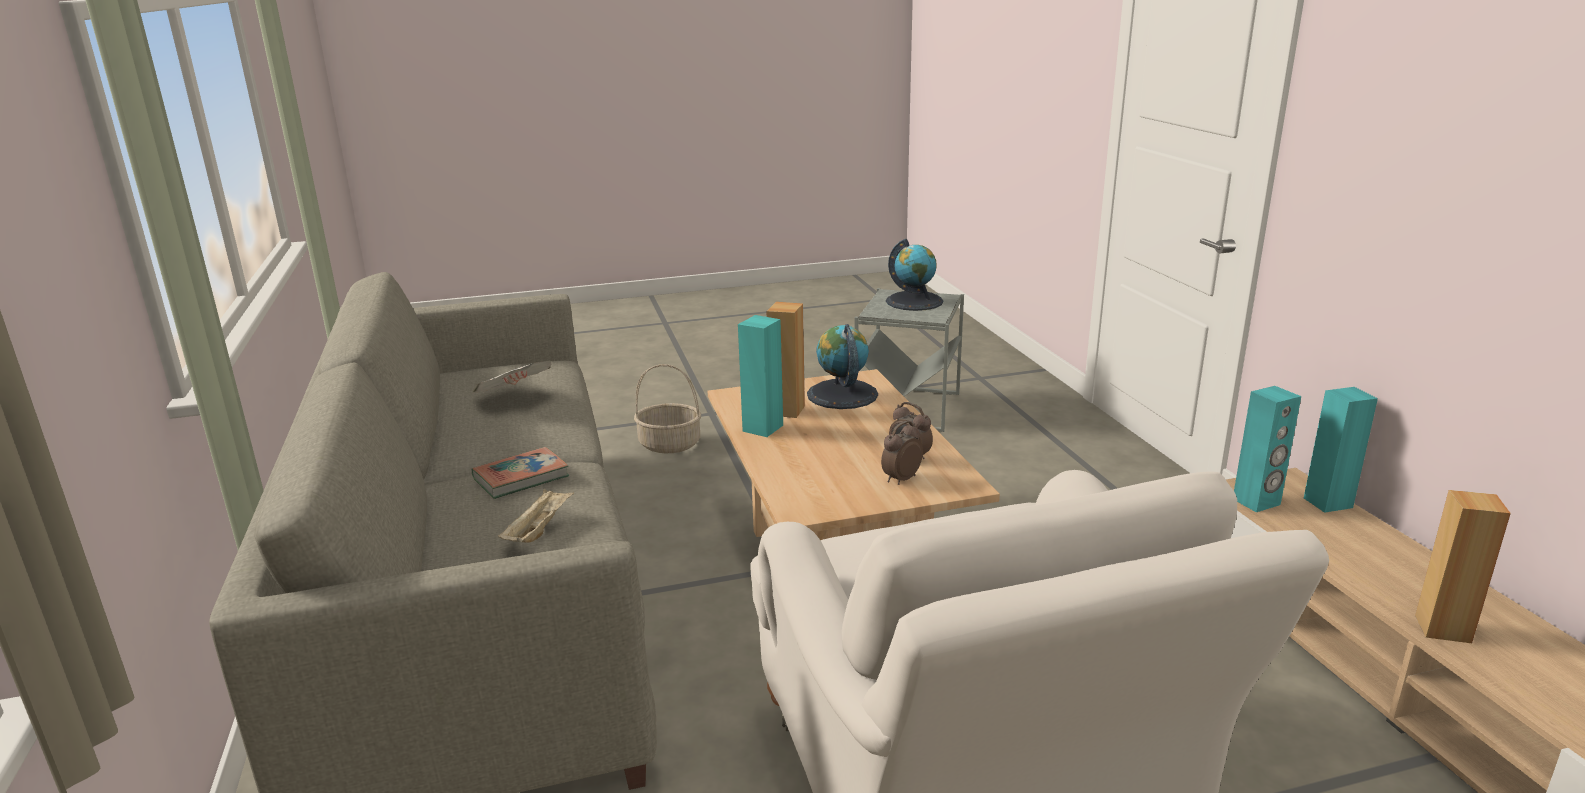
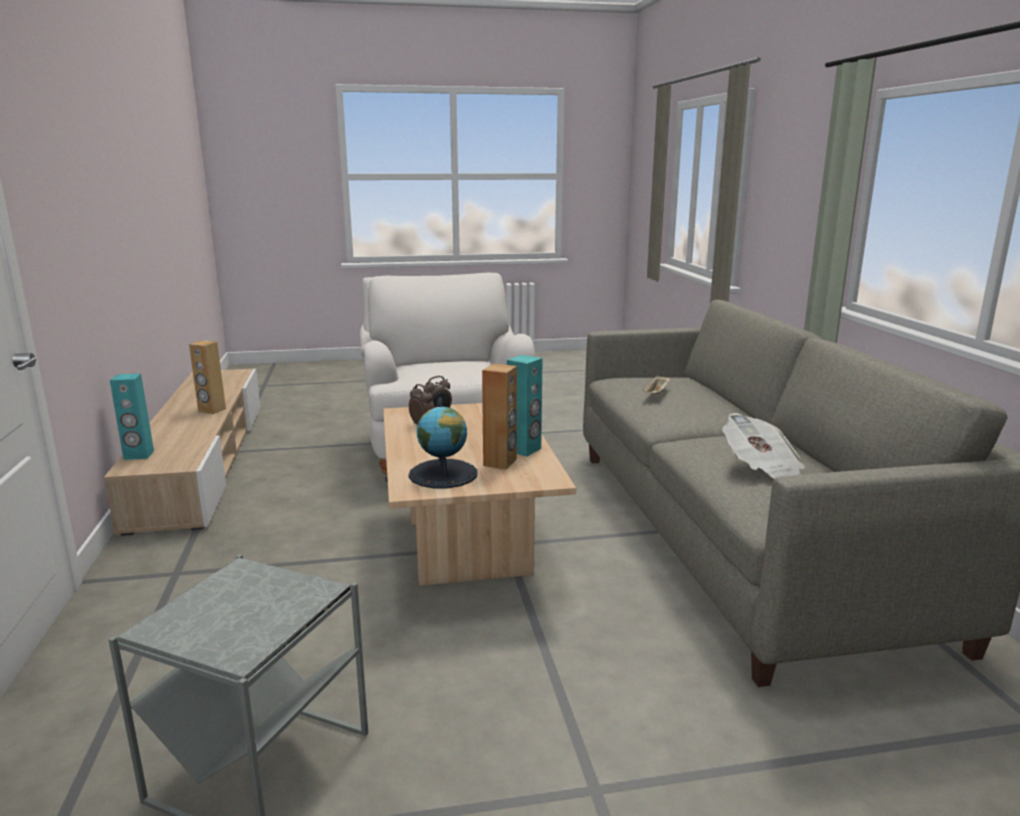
camera: 175 degrees left, 5 degrees down
book [472,447,569,499] -> none
basket [634,364,701,453] -> none
globe [886,239,943,311] -> none
turquoise speaker [1234,386,1301,512] -> none

